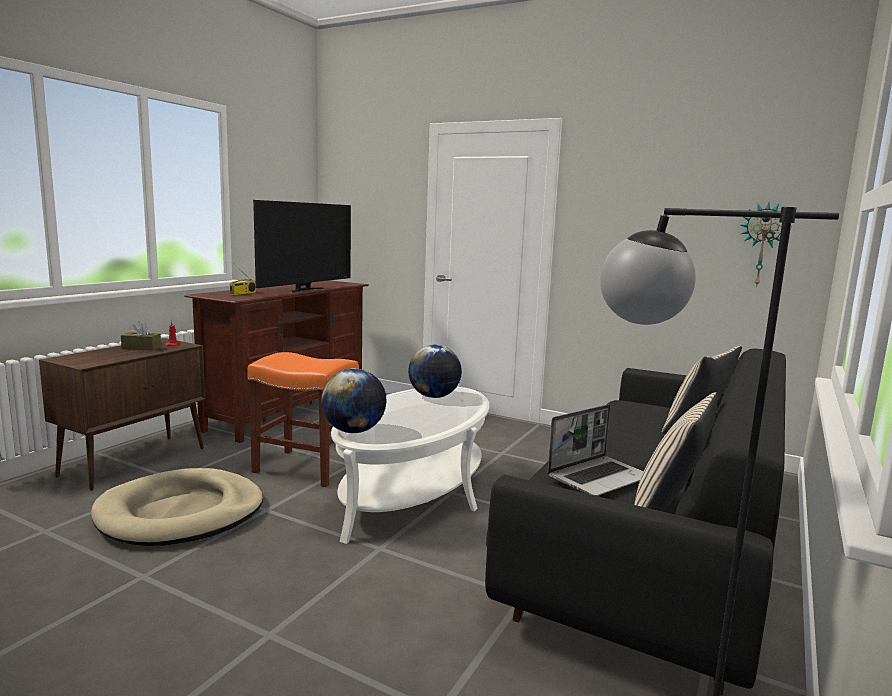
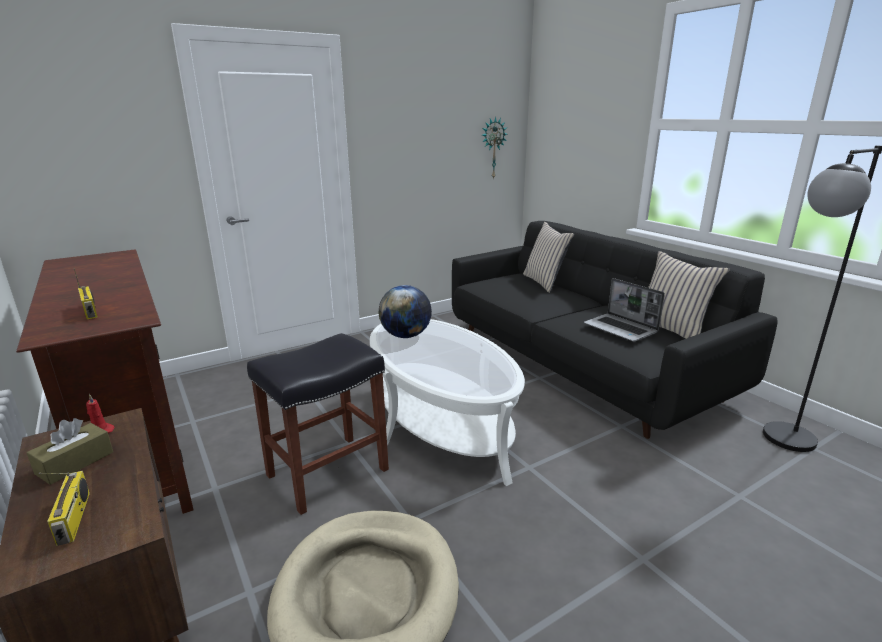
camera: 60 degrees left, 10 degrees up
orange stool [247,352,359,487] -> black stool [247,333,389,515]
television [253,200,351,292] -> none
globe [321,368,387,433] -> none
laptop [547,404,644,496] -> laptop turned 150 degrees clockwise [584,278,665,342]
none -> radio [39,471,90,546]

